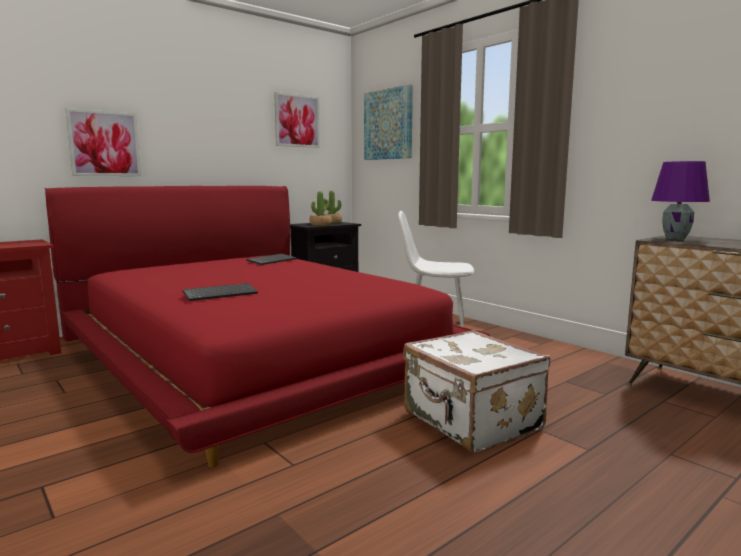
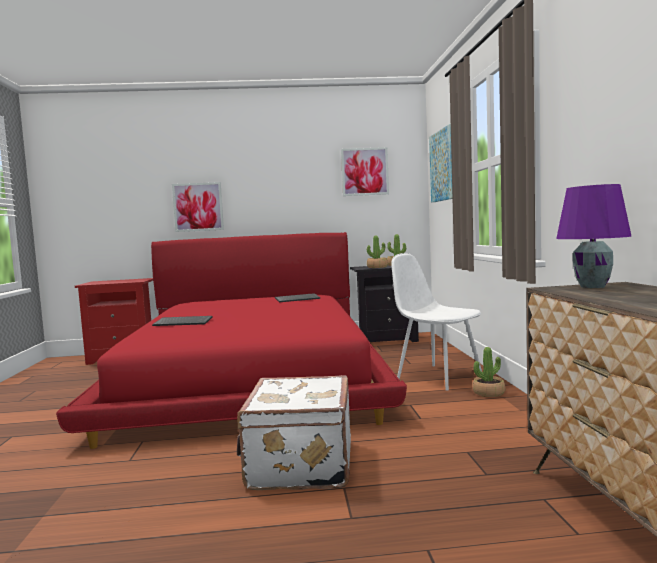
camera: 35 degrees right, 5 degrees down
none -> potted plant [472,347,505,397]

